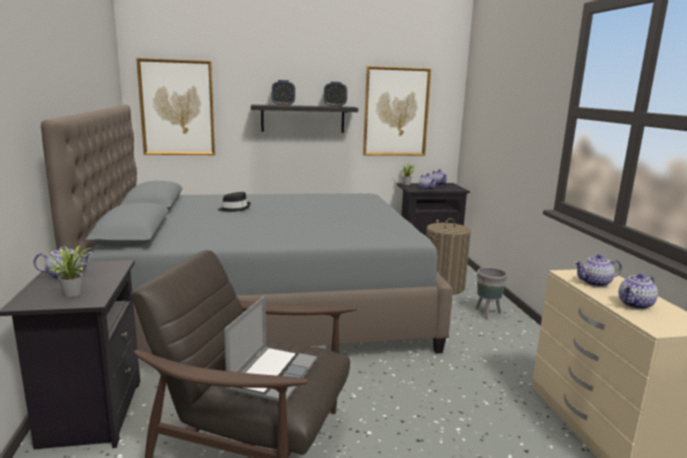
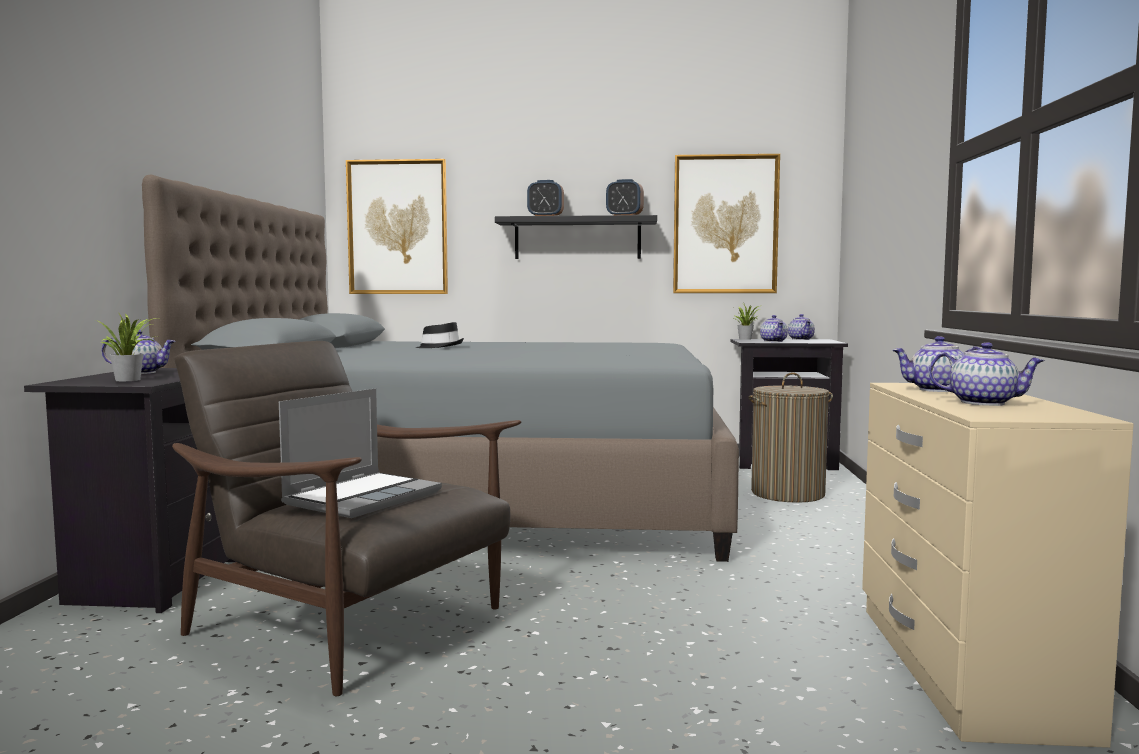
camera: 15 degrees right, 10 degrees down
grey planter [476,267,507,319] -> none
teapot [619,273,658,310] -> teapot turned 135 degrees counterclockwise [929,342,1045,406]

